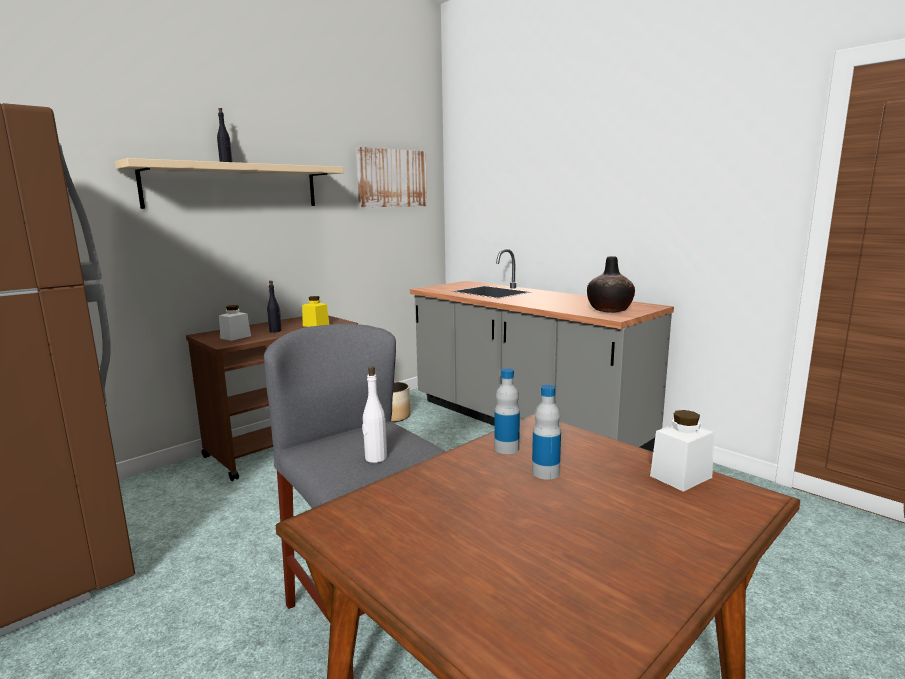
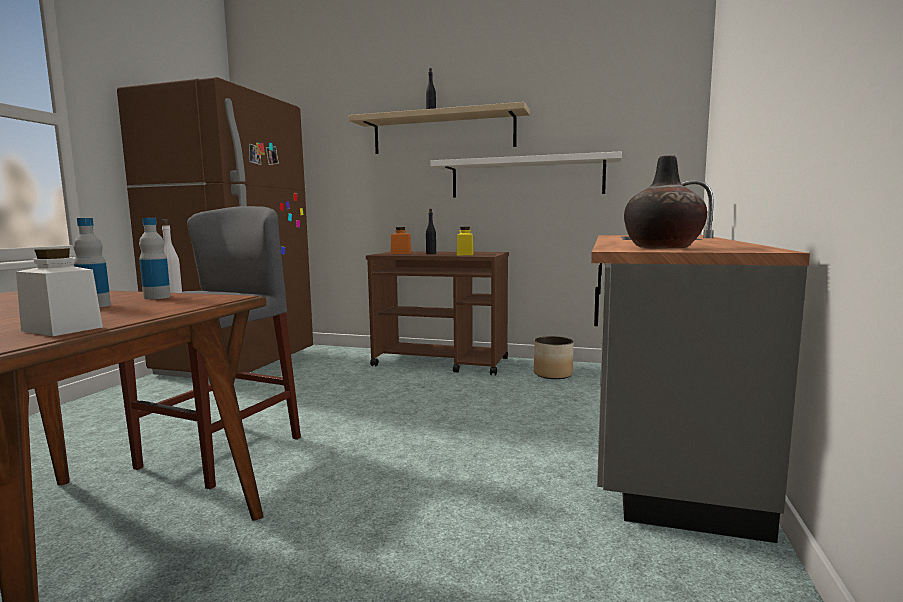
camera: 60 degrees right, 5 degrees down
white jar [219,305,251,341] -> orange jar [391,227,412,254]
picture [356,147,427,207] -> none
none -> white shelf [430,151,622,198]

